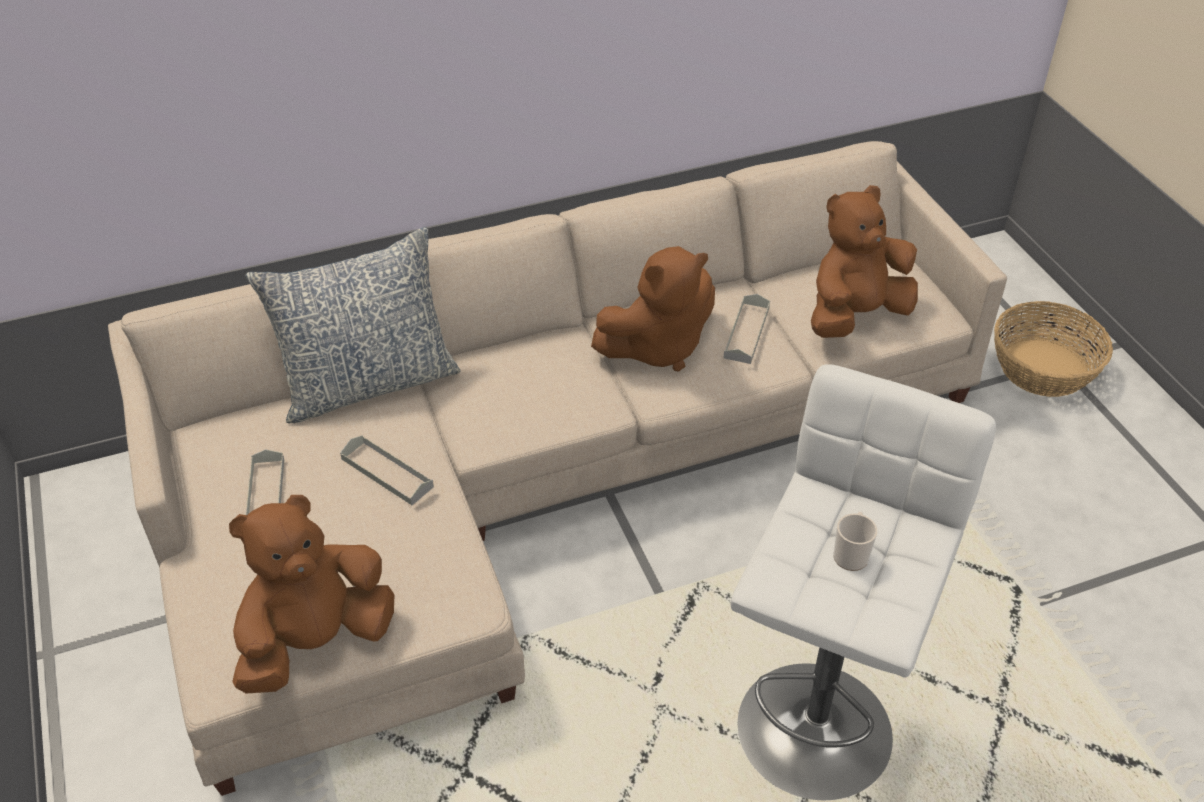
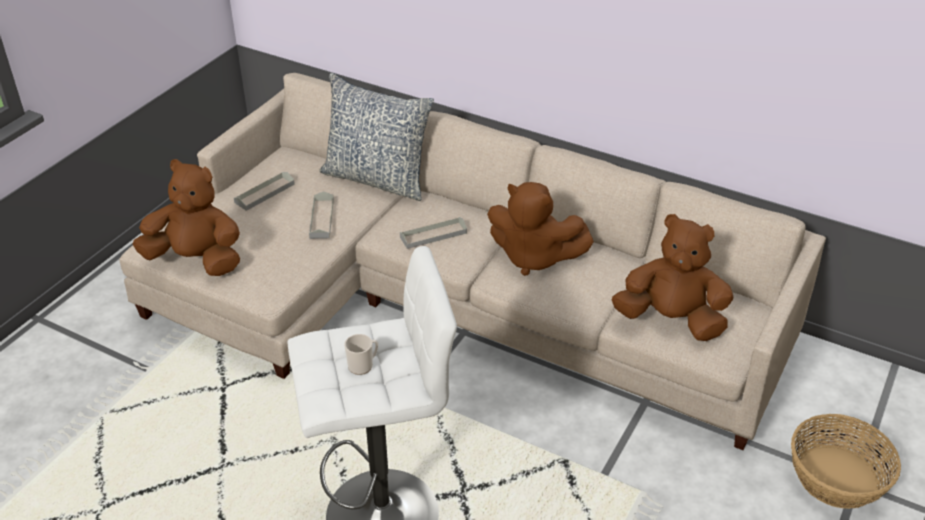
camera: 50 degrees right, 5 degrees down
grey tray [723,294,770,364] -> grey tray moved to [400,217,467,249]

